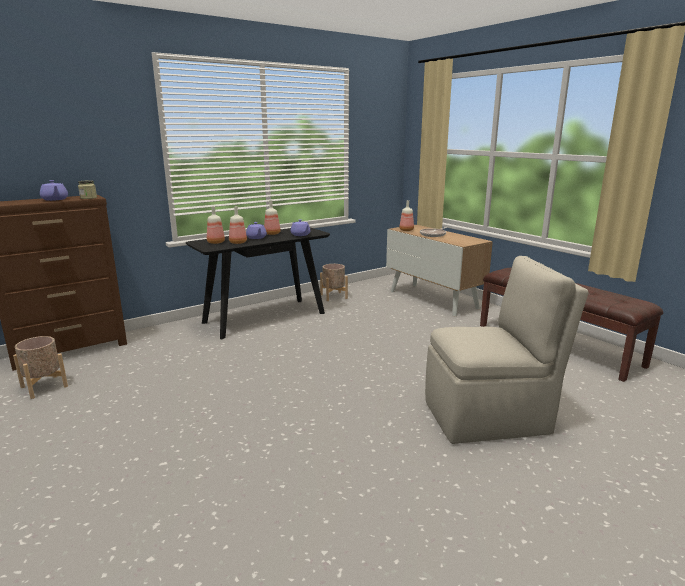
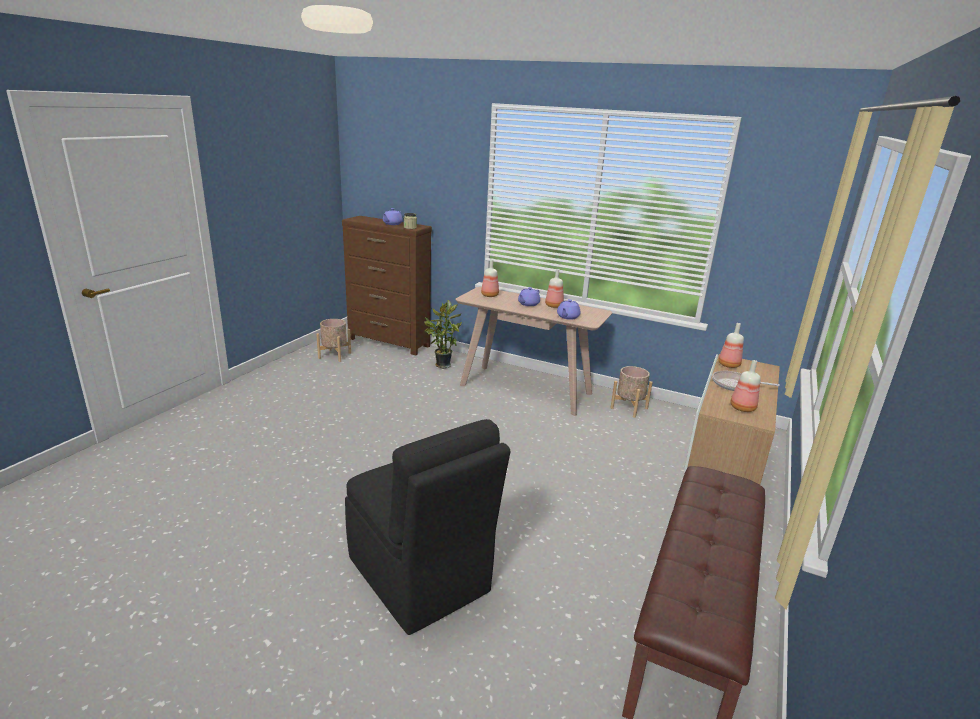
camera: 60 degrees right, 5 degrees up
black console table [186,227,330,339] -> beige console table [456,287,612,416]
bottle [229,206,247,244] -> bottle moved to [730,360,761,412]
beige chair [425,256,589,444] -> black chair [345,419,510,635]
none -> potted plant [424,300,462,369]

